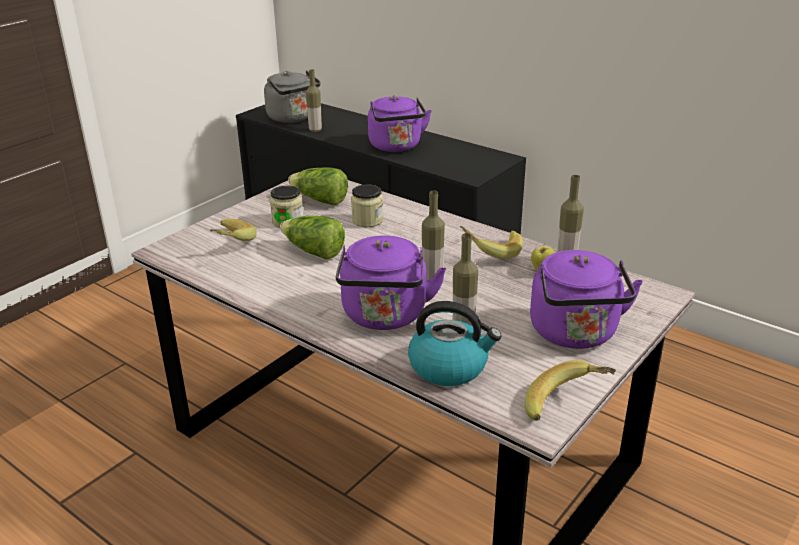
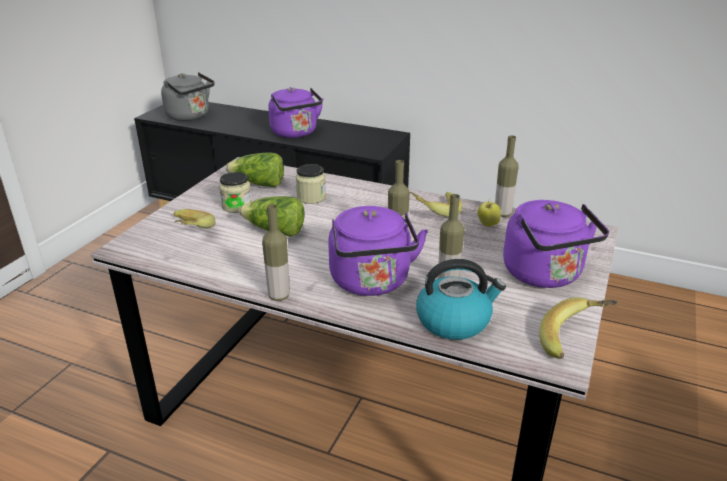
camera: 15 degrees left, 0 degrees up
bottle [306,69,322,132] -> bottle moved to [262,204,289,301]

